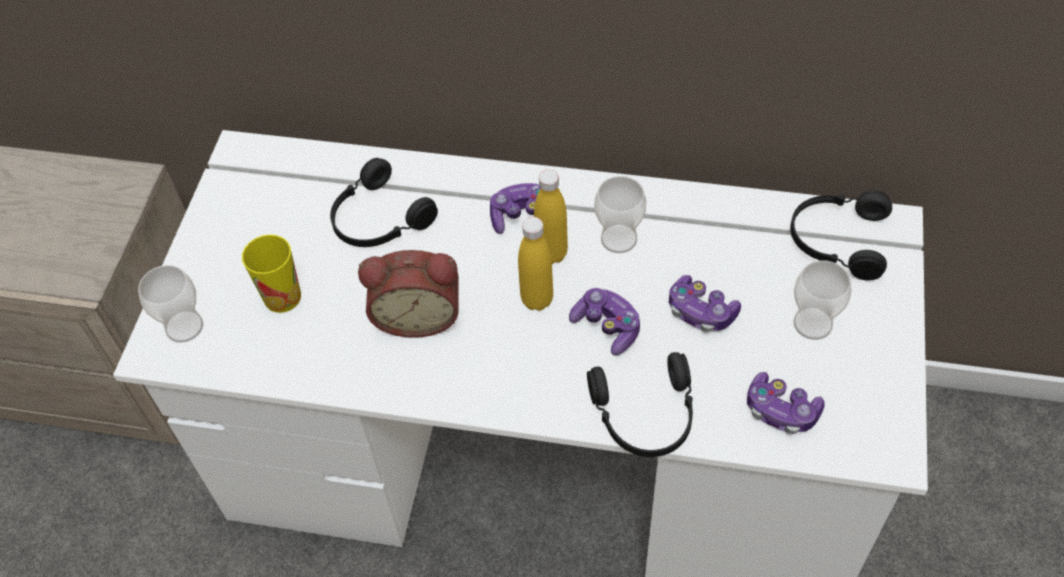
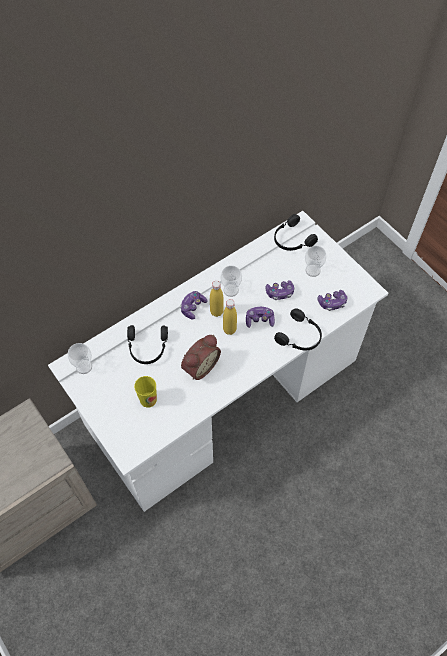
camera: 50 degrees left, 5 degrees up
cup [138,265,203,343] -> cup moved to [68,343,92,374]

